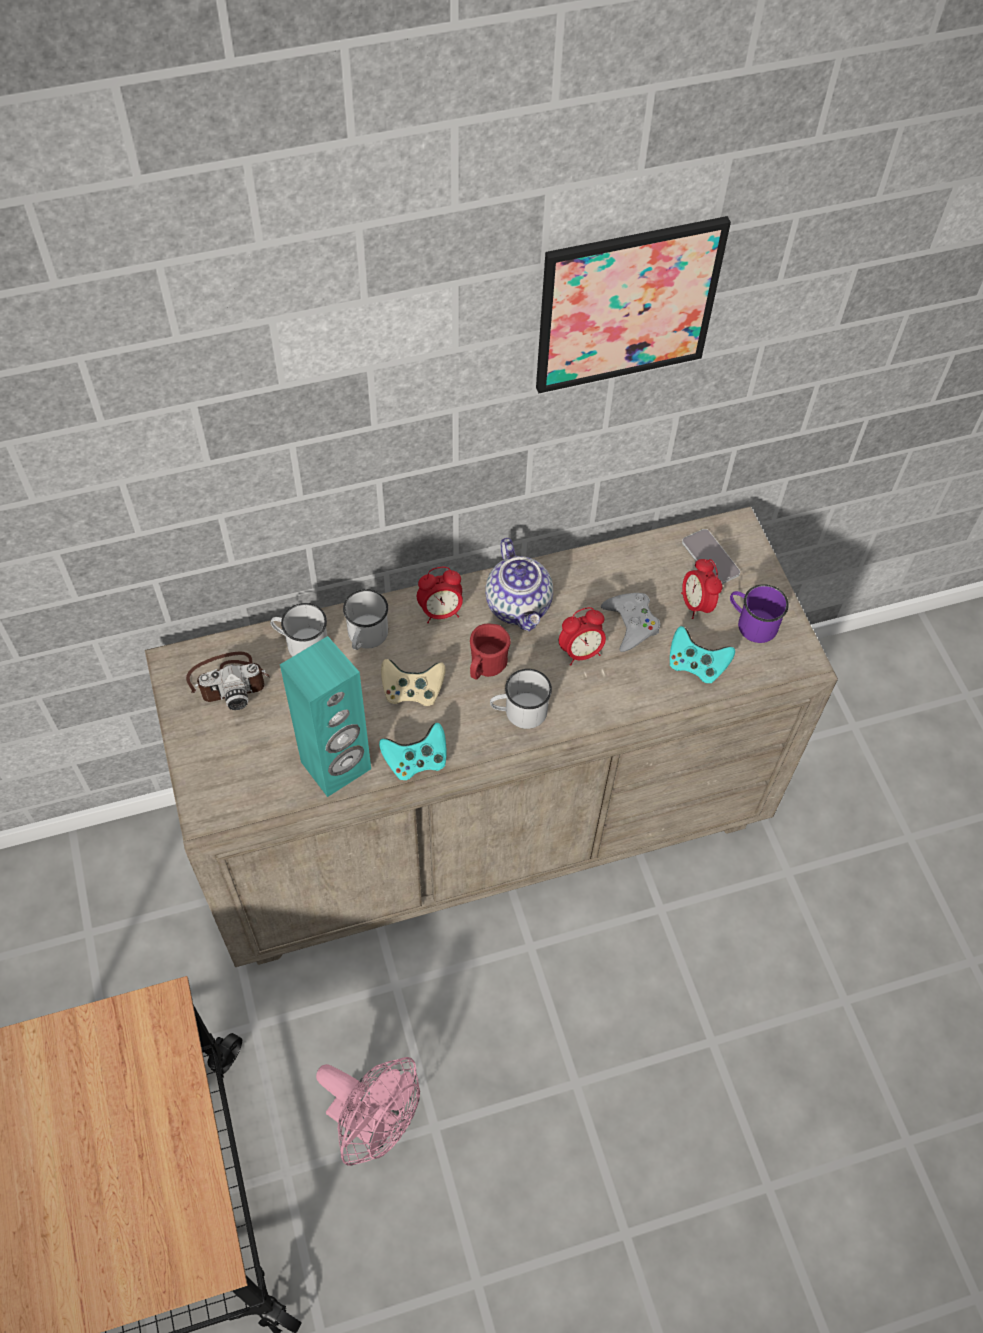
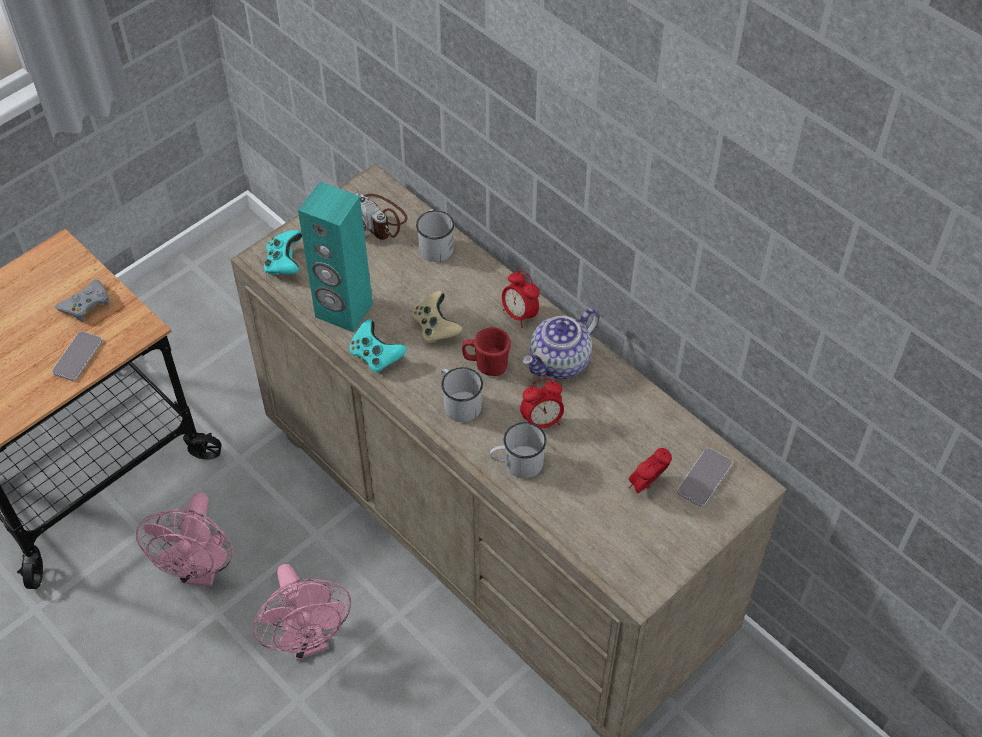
camera: 65 degrees right, 5 degrees down
white mug [343,589,388,650] -> white mug moved to [490,422,546,478]
picture [536,216,731,393] -> none
alarm clock [559,607,606,666] -> alarm clock turned 60 degrees counterclockwise [520,378,564,428]
grey game controller [601,593,660,652] -> grey game controller moved to [55,280,110,322]
turquoise game controller [670,626,735,683] -> turquoise game controller moved to [264,230,302,275]
purple mug [730,584,789,643] -> none
none -> phone [52,331,103,381]
none -> pink fan [253,564,351,661]

